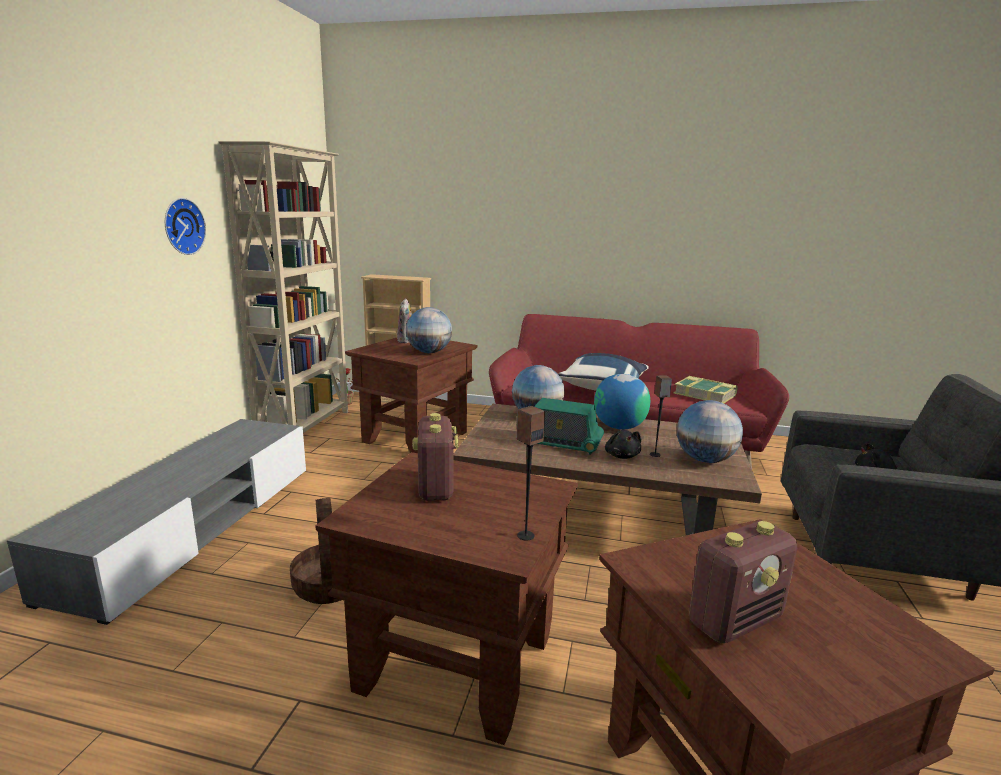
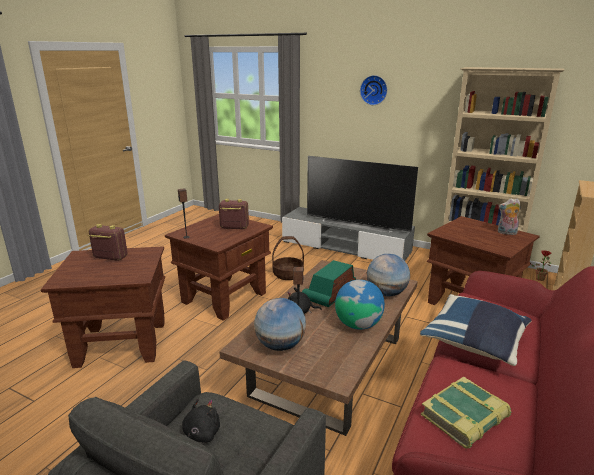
camera: 105 degrees right, 5 degrees up
wall clock [165,198,206,255] -> wall clock moved to [360,75,387,105]
globe [406,307,452,353] -> none
radio [689,521,797,644] -> radio turned 120 degrees clockwise [89,224,128,261]
none -> television [307,156,418,233]

